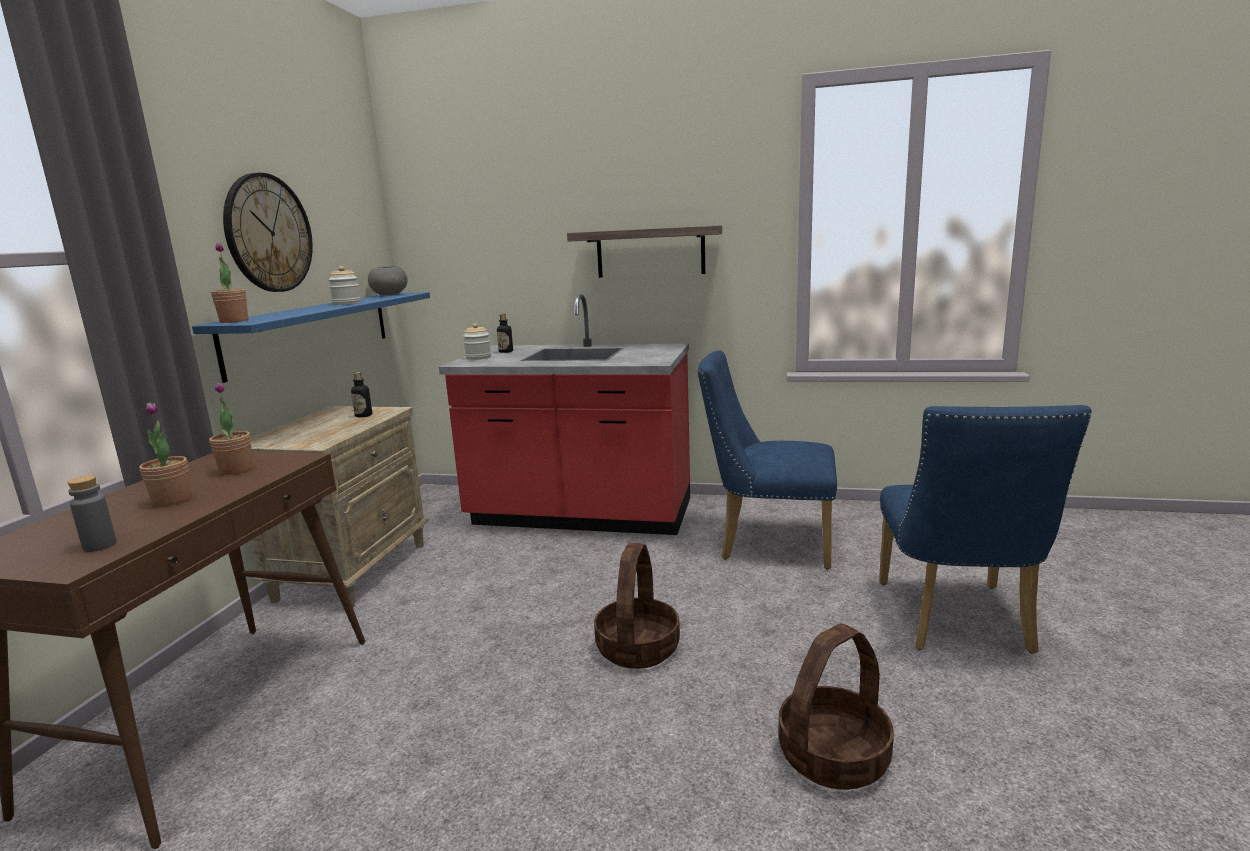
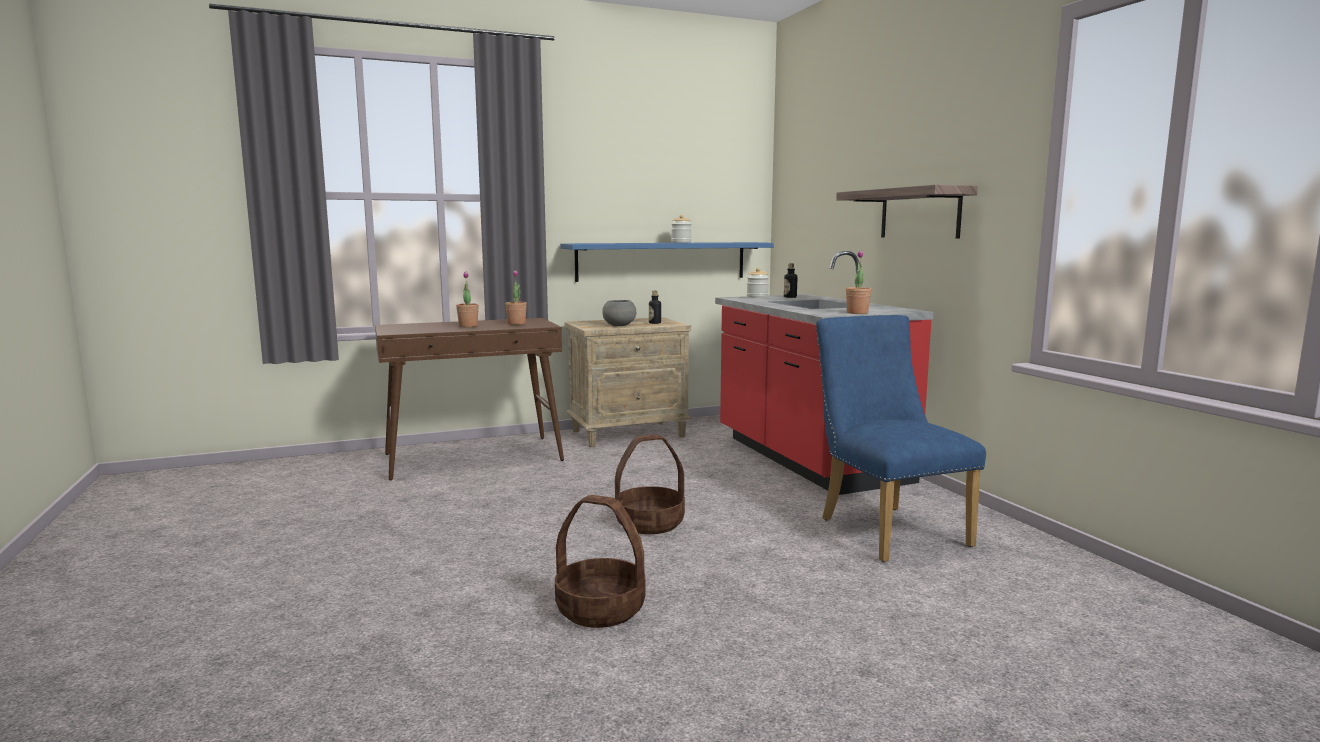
camera: 55 degrees right, 5 degrees down
grey bottle [67,476,117,552] -> none
potted plant [211,242,248,323] -> potted plant moved to [846,250,871,314]
wall clock [223,173,313,292] -> none
grey bowl [368,266,408,296] -> grey bowl moved to [602,300,636,326]
blue chair [879,405,1092,654] -> none

